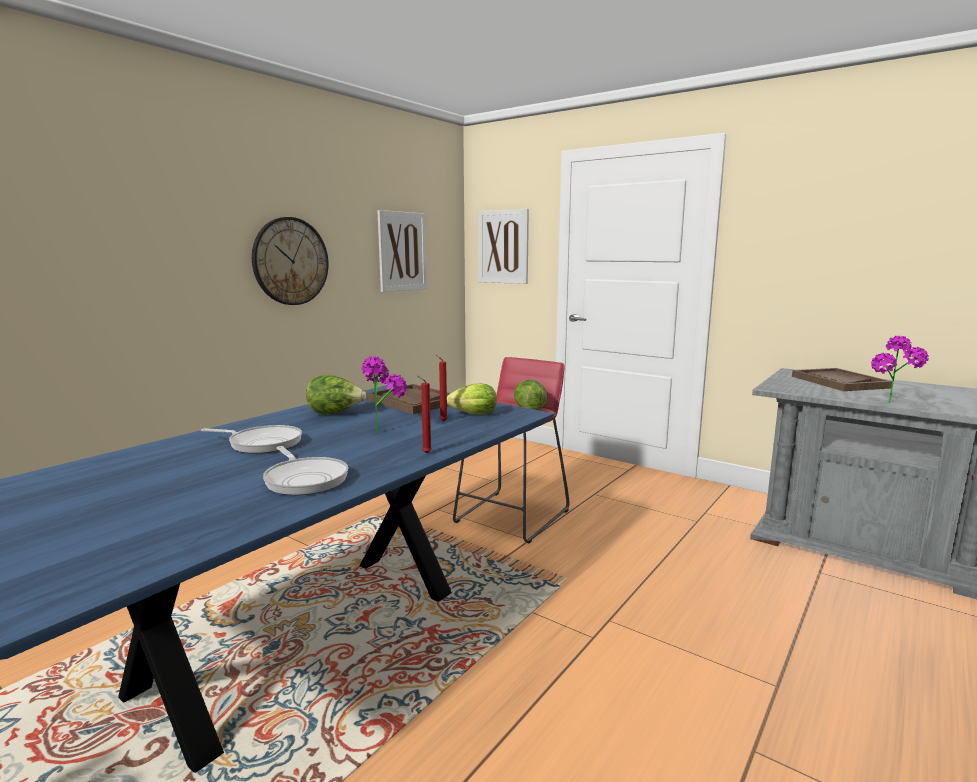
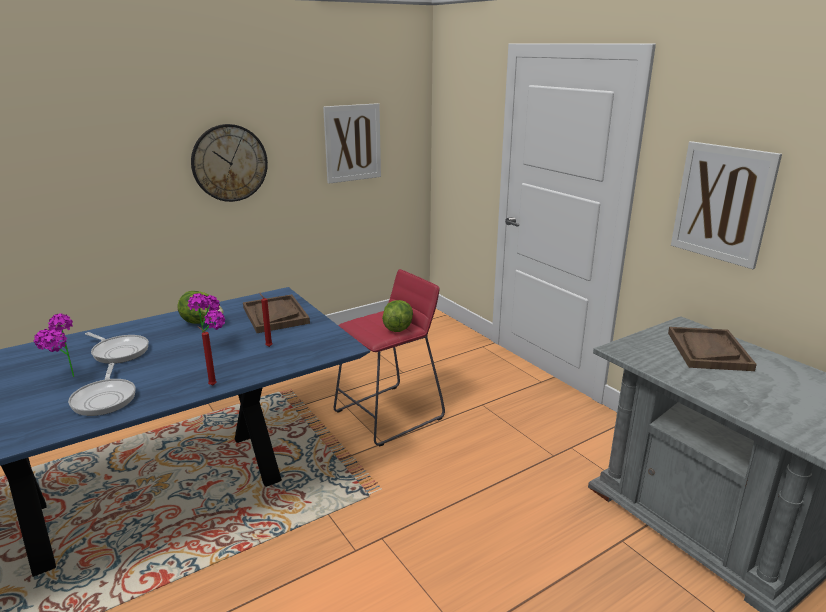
camera: 20 degrees right, 10 degrees up
lettuce [447,384,497,414] -> none
picture [479,209,529,284] -> picture moved to [671,141,782,269]
potted plant [871,336,929,403] -> potted plant moved to [34,313,75,377]

